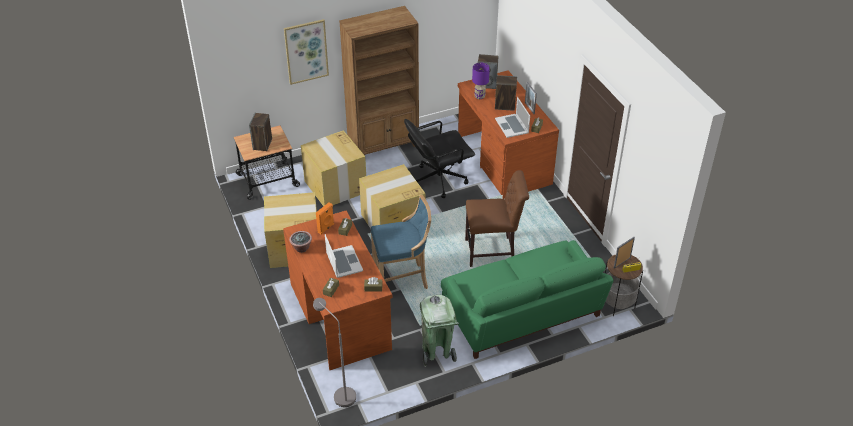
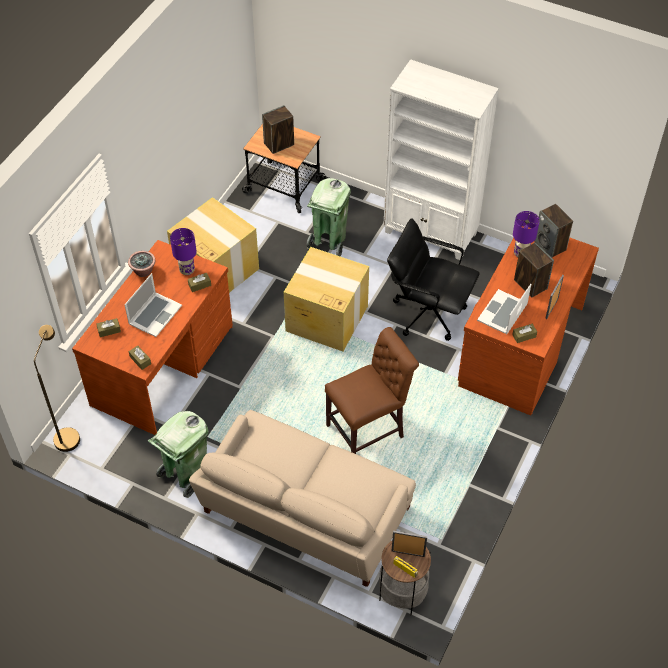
camera: 50 degrees right, 10 degrees up
picture [284,19,329,85] -> none
cardboard box [301,130,366,206] -> green trash can [306,178,351,256]
grey floor lamp [313,298,356,407] -> brown floor lamp [34,325,80,452]
orange speaker [316,202,334,234] -> purple table lamp [170,228,197,275]
brown bookcase [339,6,419,155] -> white bookcase [383,59,499,260]
blue stool [371,195,431,289] -> none
green sofa [441,240,614,359] -> beige sofa [189,410,416,587]
brown chair [465,170,529,267] -> brown chair turned 75 degrees counterclockwise [325,327,419,454]

